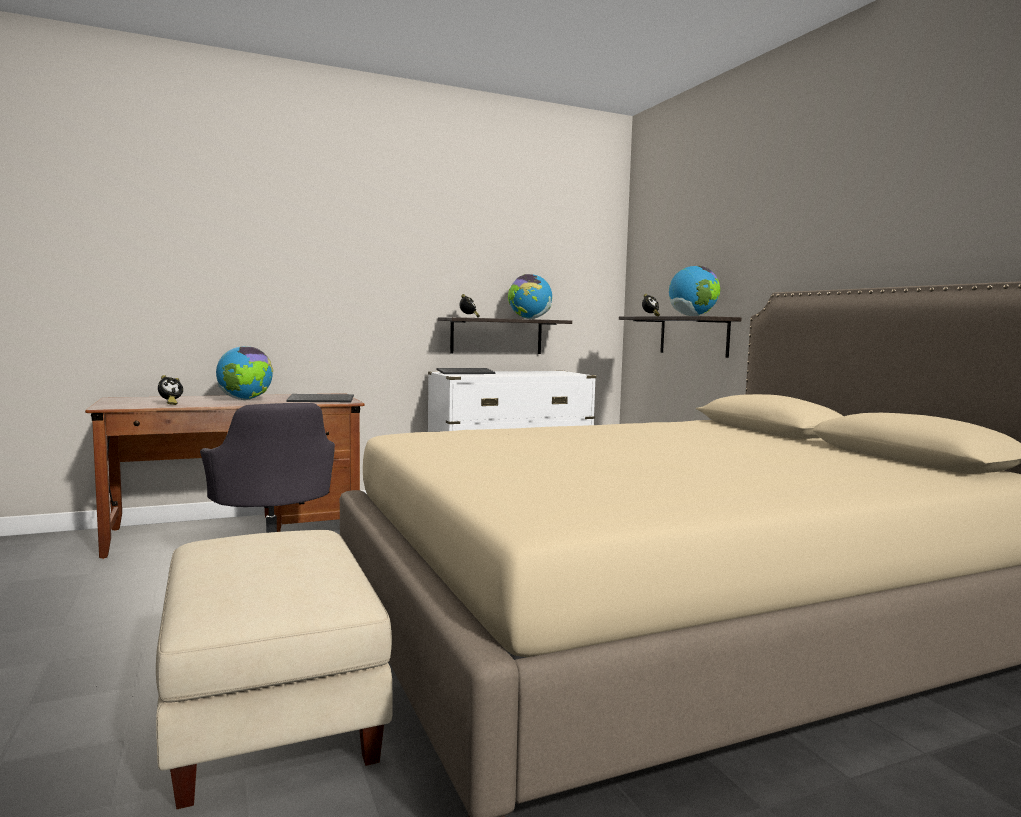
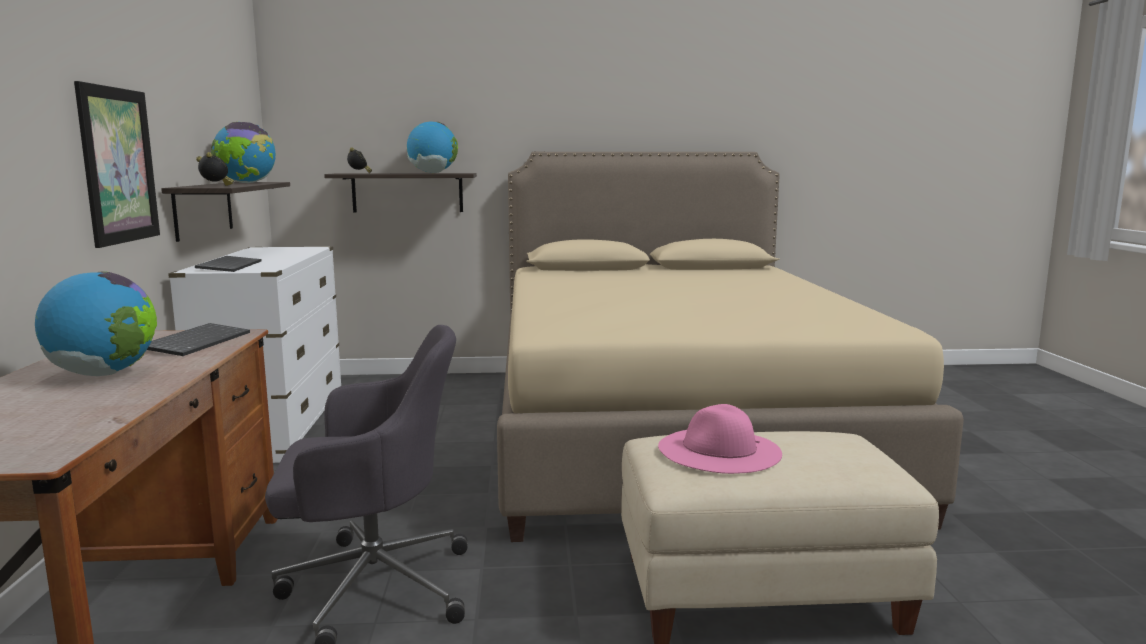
camera: 70 degrees left, 5 degrees up
alarm clock [158,375,183,405] -> none
none -> picture [74,81,160,248]
none -> pink hat [658,404,782,474]

